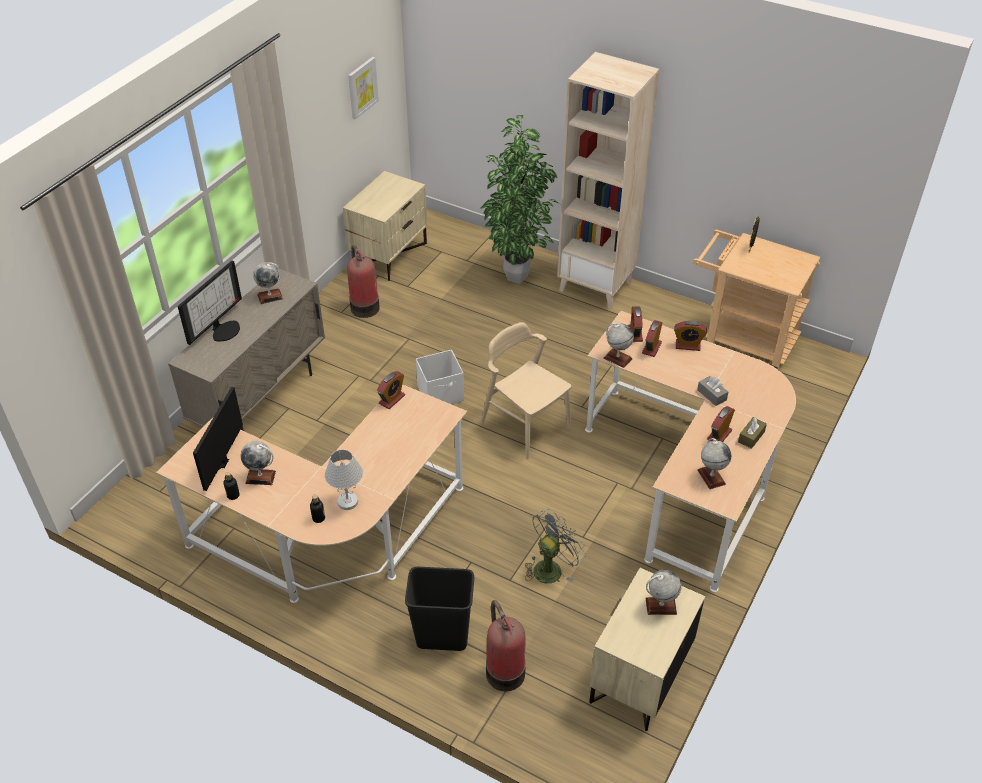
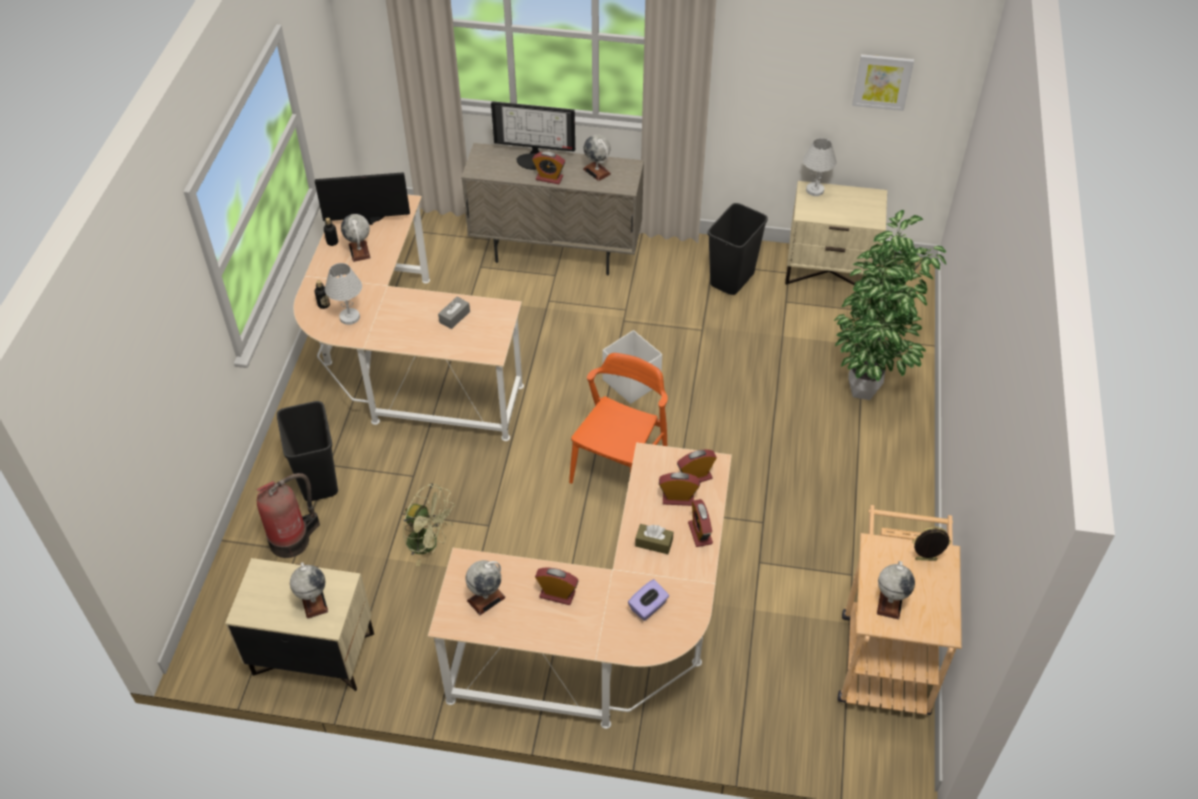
camera: 70 degrees right, 5 degrees up
fire extinguisher [347,245,380,318] -> black trash can [707,203,768,295]
alarm clock [377,371,405,409] -> alarm clock moved to [532,151,565,184]
beige chair [481,322,572,460] -> orange chair [569,353,668,484]
grey fan [525,509,586,584] -> green fan [403,483,455,566]
beige bookcase [557,52,659,309] -> none
globe [603,323,634,368] -> globe moved to [877,561,915,619]
grey tissue box [697,376,728,406] -> grey tissue box moved to [438,297,470,329]
brown tissue box [738,417,767,449] -> brown tissue box moved to [635,524,673,554]
none -> purple tissue box [628,579,669,621]
none -> white table lamp [803,138,836,196]

